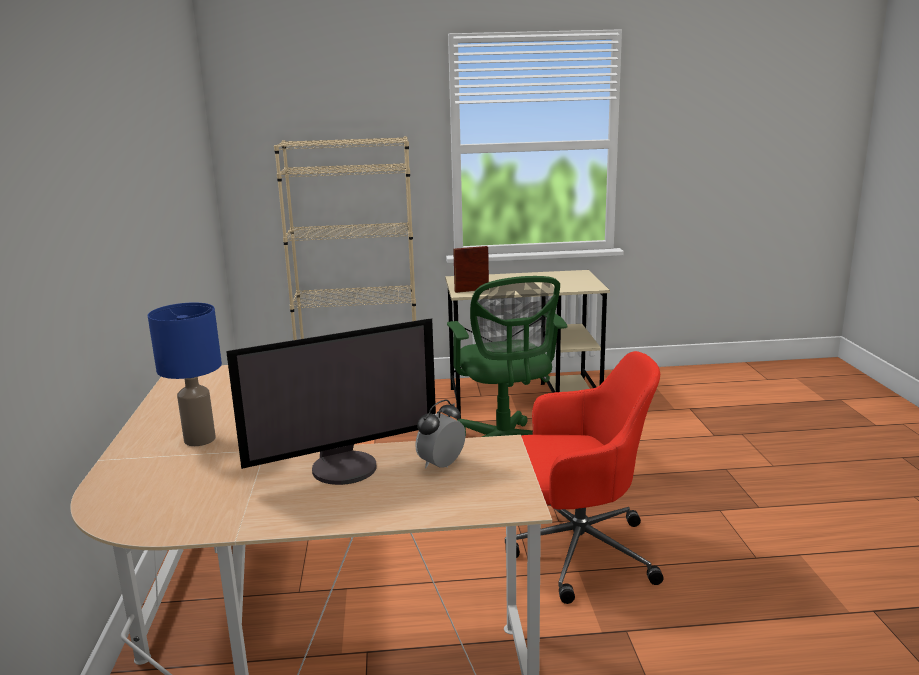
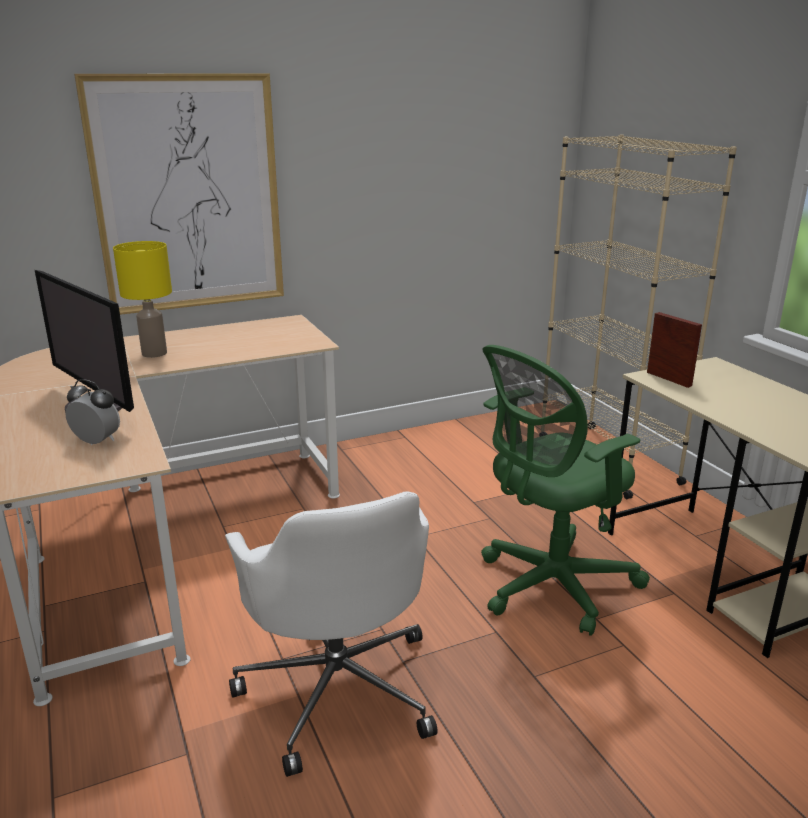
camera: 70 degrees right, 5 degrees up
blue table lamp [148,302,222,446] -> yellow table lamp [113,241,172,358]
red office chair [505,351,664,604] -> white office chair [225,491,438,777]
none -> picture [74,73,284,315]

